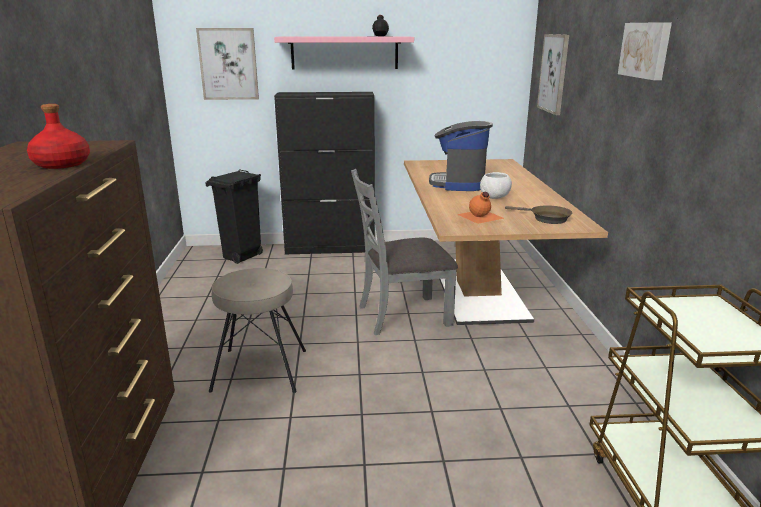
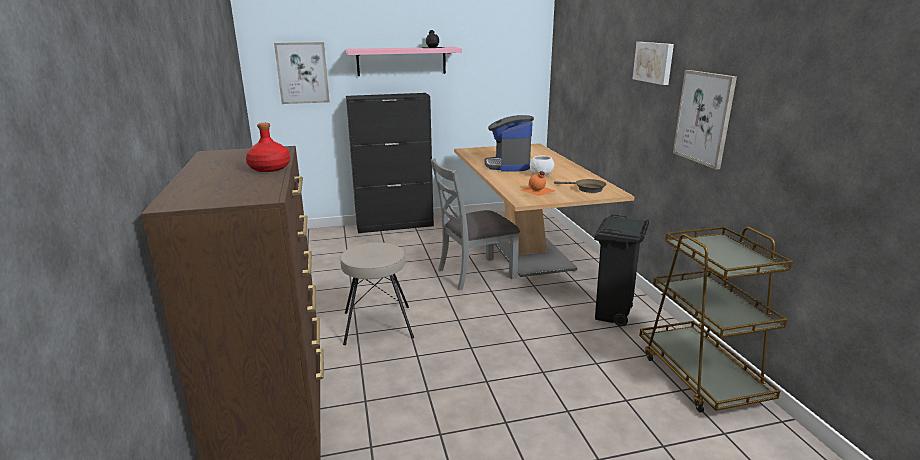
camera: 10 degrees left, 0 degrees up
black trash can [205,170,263,264] -> black trash can moved to [594,214,649,326]
picture [537,34,569,115] -> picture moved to [673,70,737,169]

